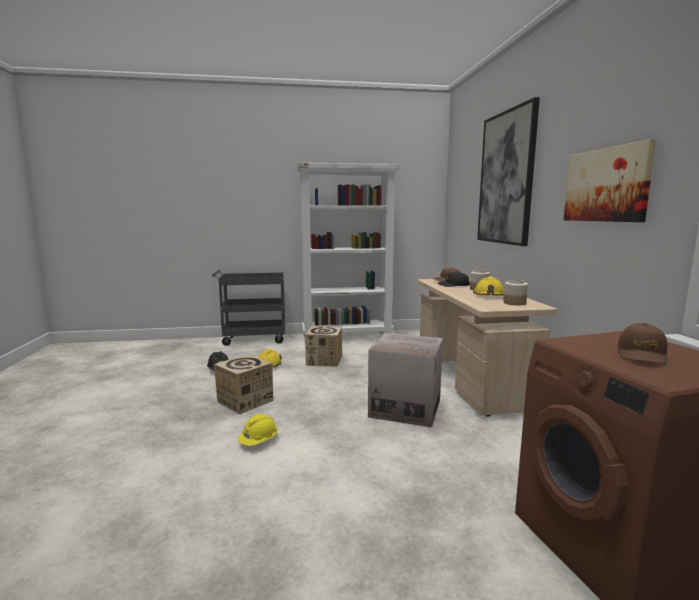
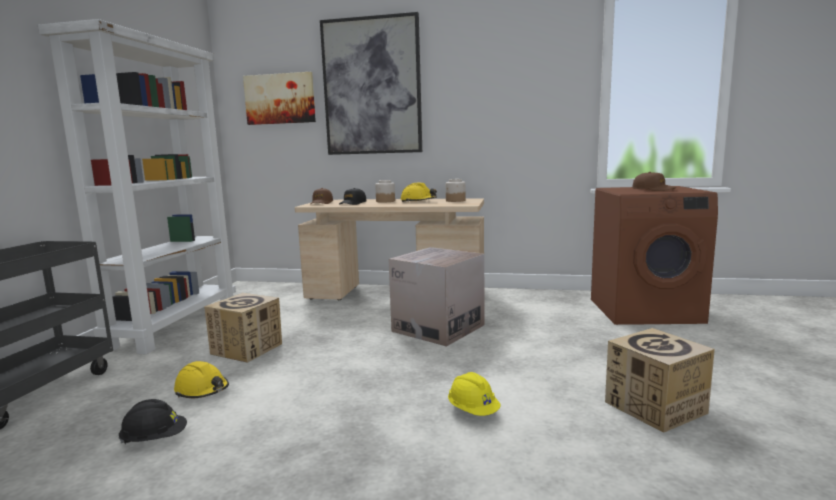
camera: 70 degrees left, 0 degrees up
cardboard box [214,354,274,414] -> cardboard box moved to [605,328,715,433]
picture [564,139,656,222] -> picture moved to [243,72,316,125]

